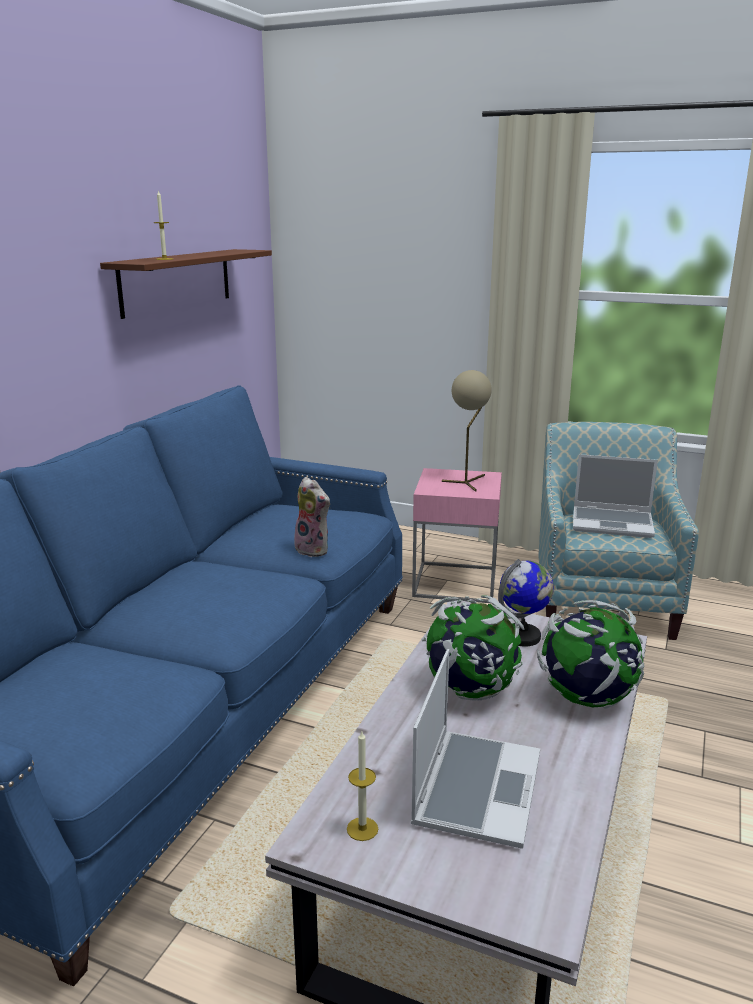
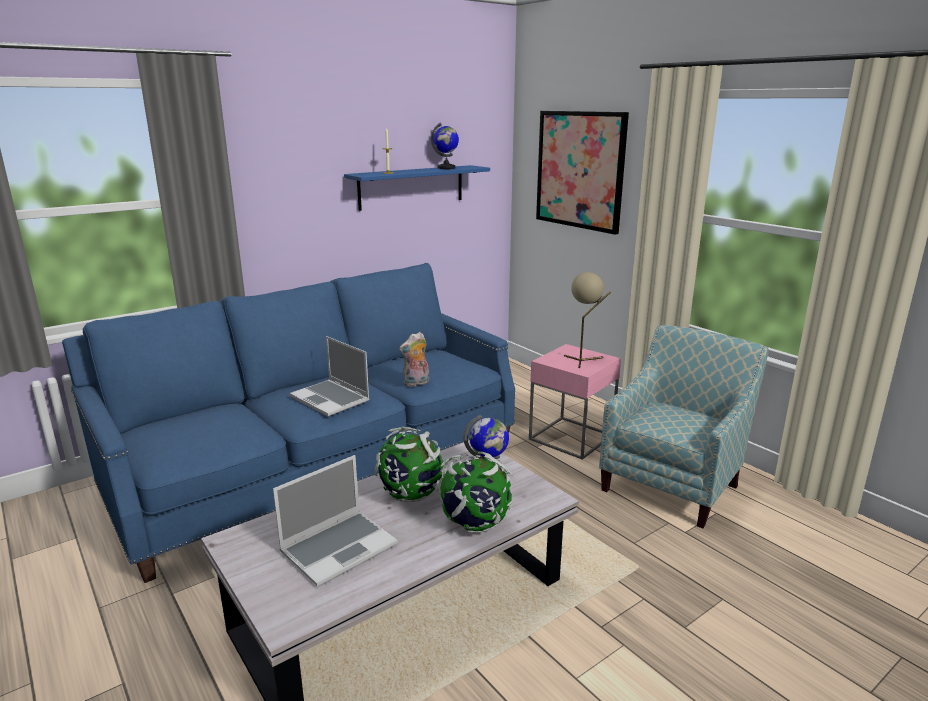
camera: 30 degrees right, 0 degrees up
brown shelf [100,249,272,319] -> blue shelf [344,165,490,211]
plush toy [294,477,331,557] -> plush toy turned 75 degrees clockwise [399,332,429,387]
candle [347,731,378,841] -> none
laptop [573,454,658,538] -> laptop moved to [290,336,370,417]
none -> globe [431,122,459,169]
none -> picture [536,111,629,235]

